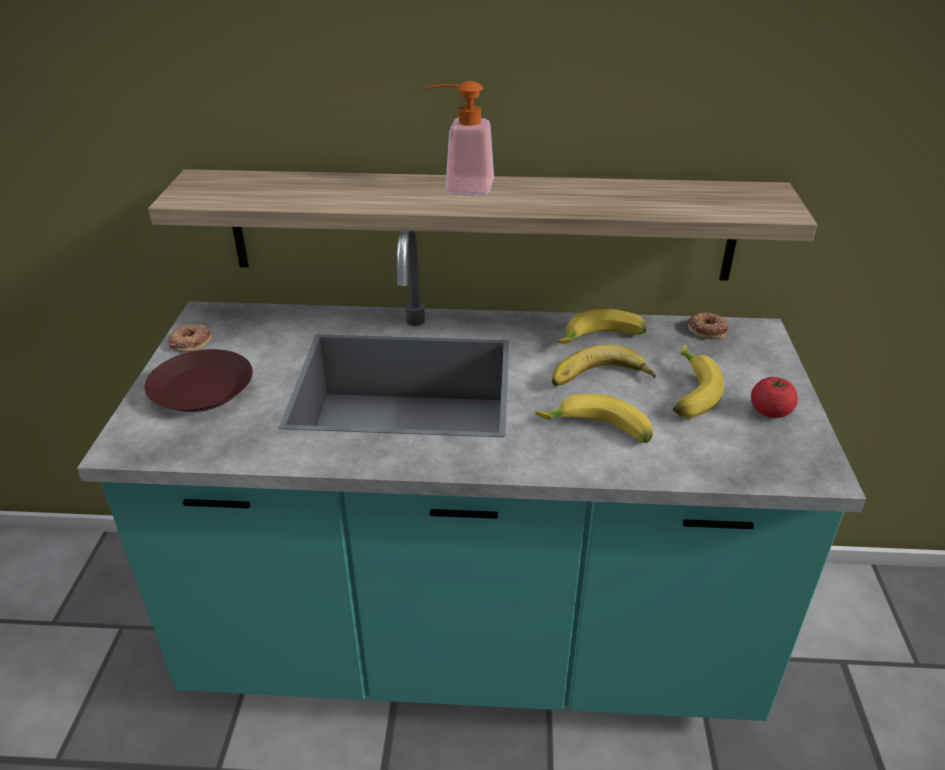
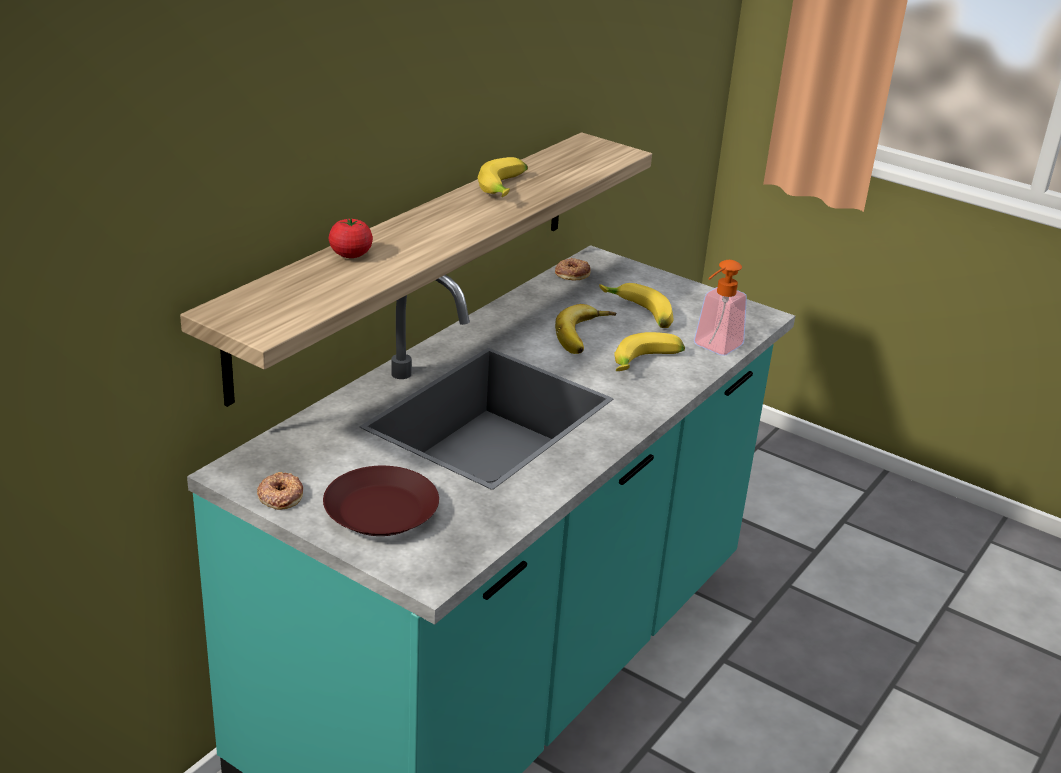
camera: 60 degrees left, 5 degrees down
soap dispenser [426,81,494,195] -> soap dispenser moved to [694,260,747,356]
banana [557,309,646,344] -> banana moved to [478,157,528,197]
tomato [751,377,798,418] -> tomato moved to [329,218,373,258]

